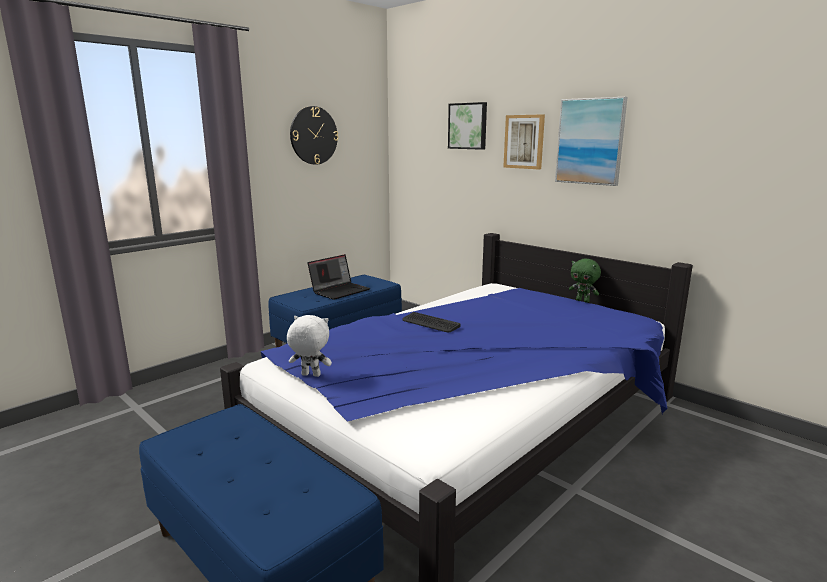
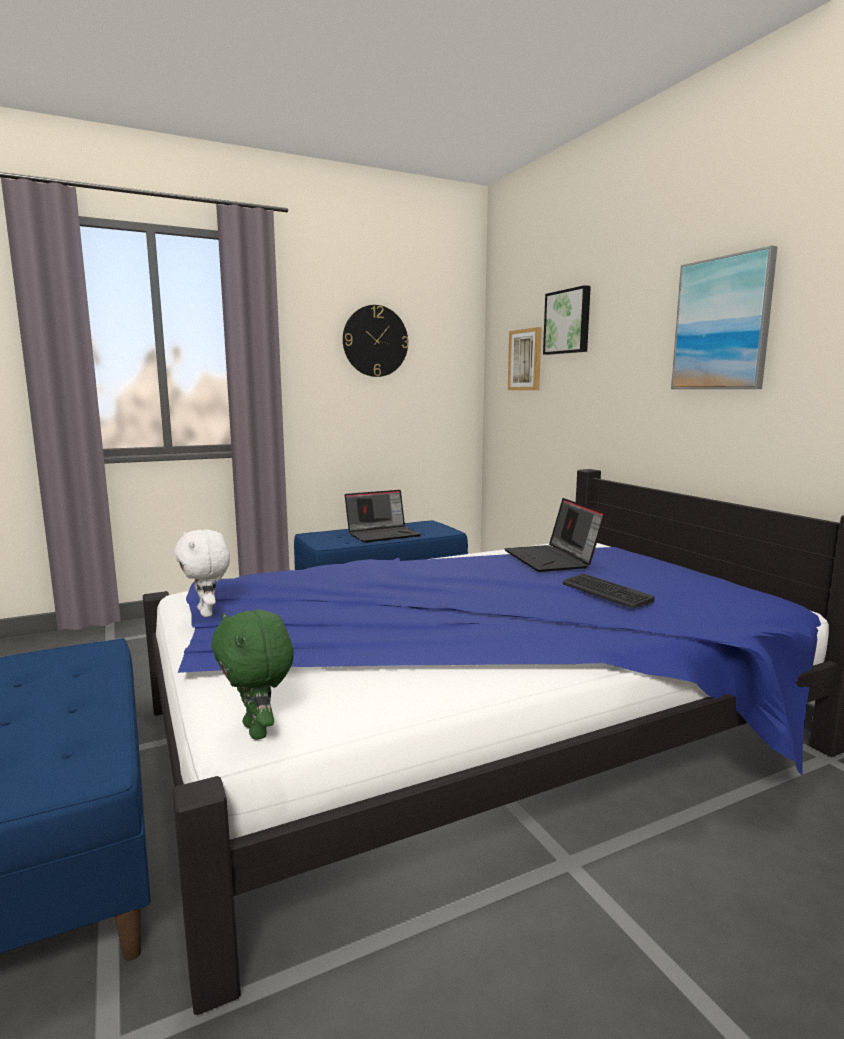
camera: 20 degrees right, 5 degrees down
white plush toy [287,315,332,377] -> white plush toy turned 150 degrees counterclockwise [174,530,230,617]
keyboard [402,312,460,332] -> keyboard moved to [563,574,655,608]
picture [503,114,545,169] -> picture moved to [508,327,542,390]
green plush toy [569,259,601,303] -> green plush toy moved to [211,610,294,740]
none -> laptop [504,498,605,572]

